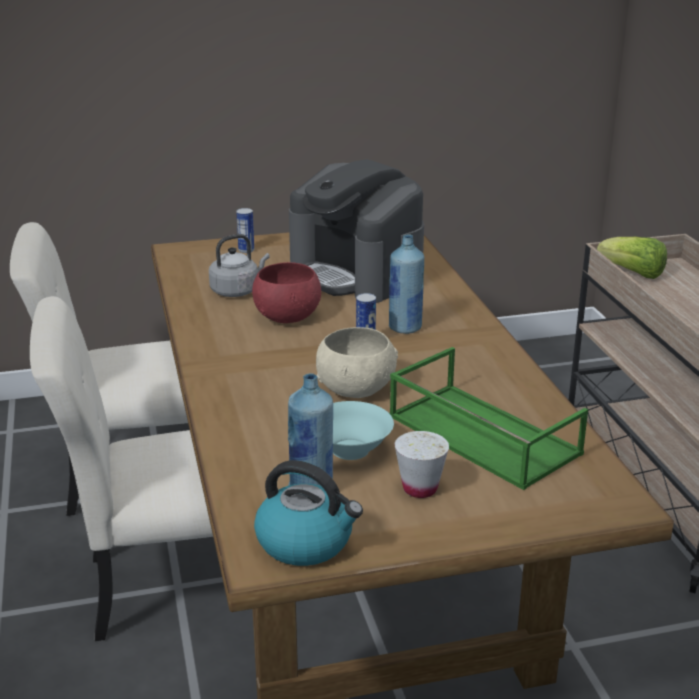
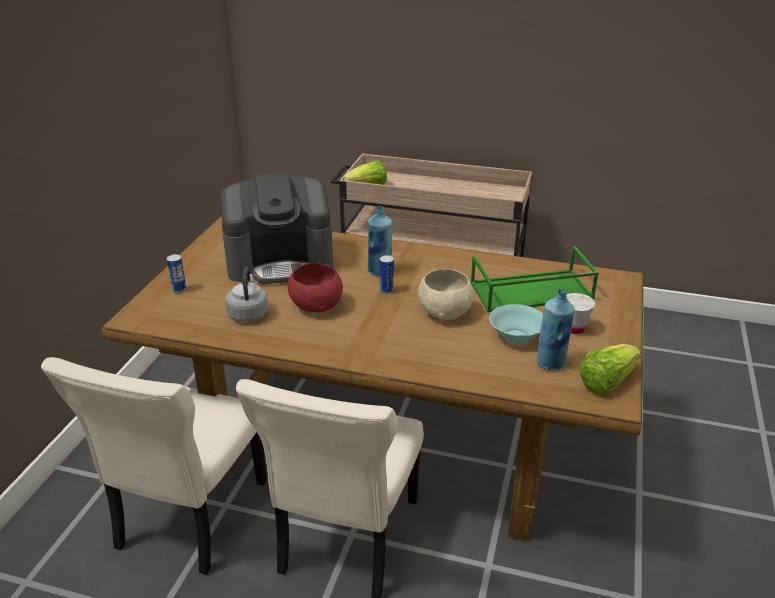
camera: 60 degrees left, 5 degrees up
kettle [254,460,363,566] -> lettuce [579,344,641,394]

